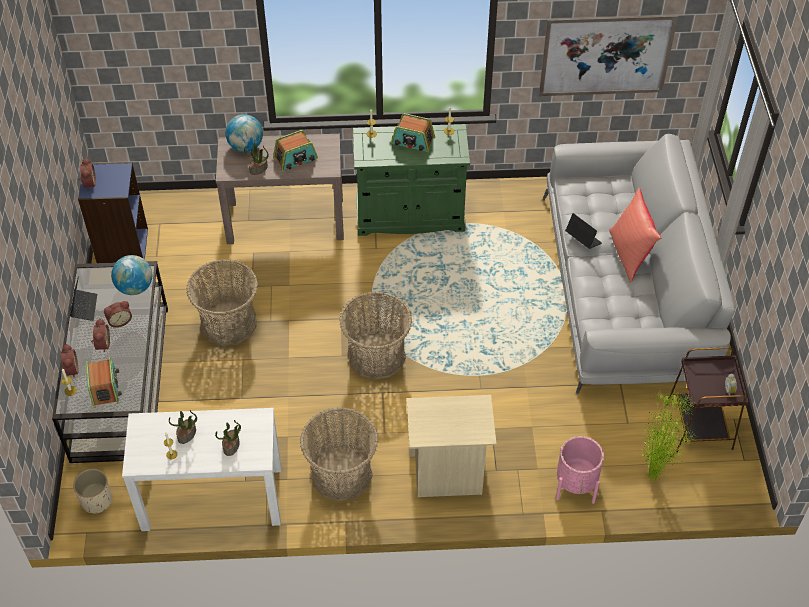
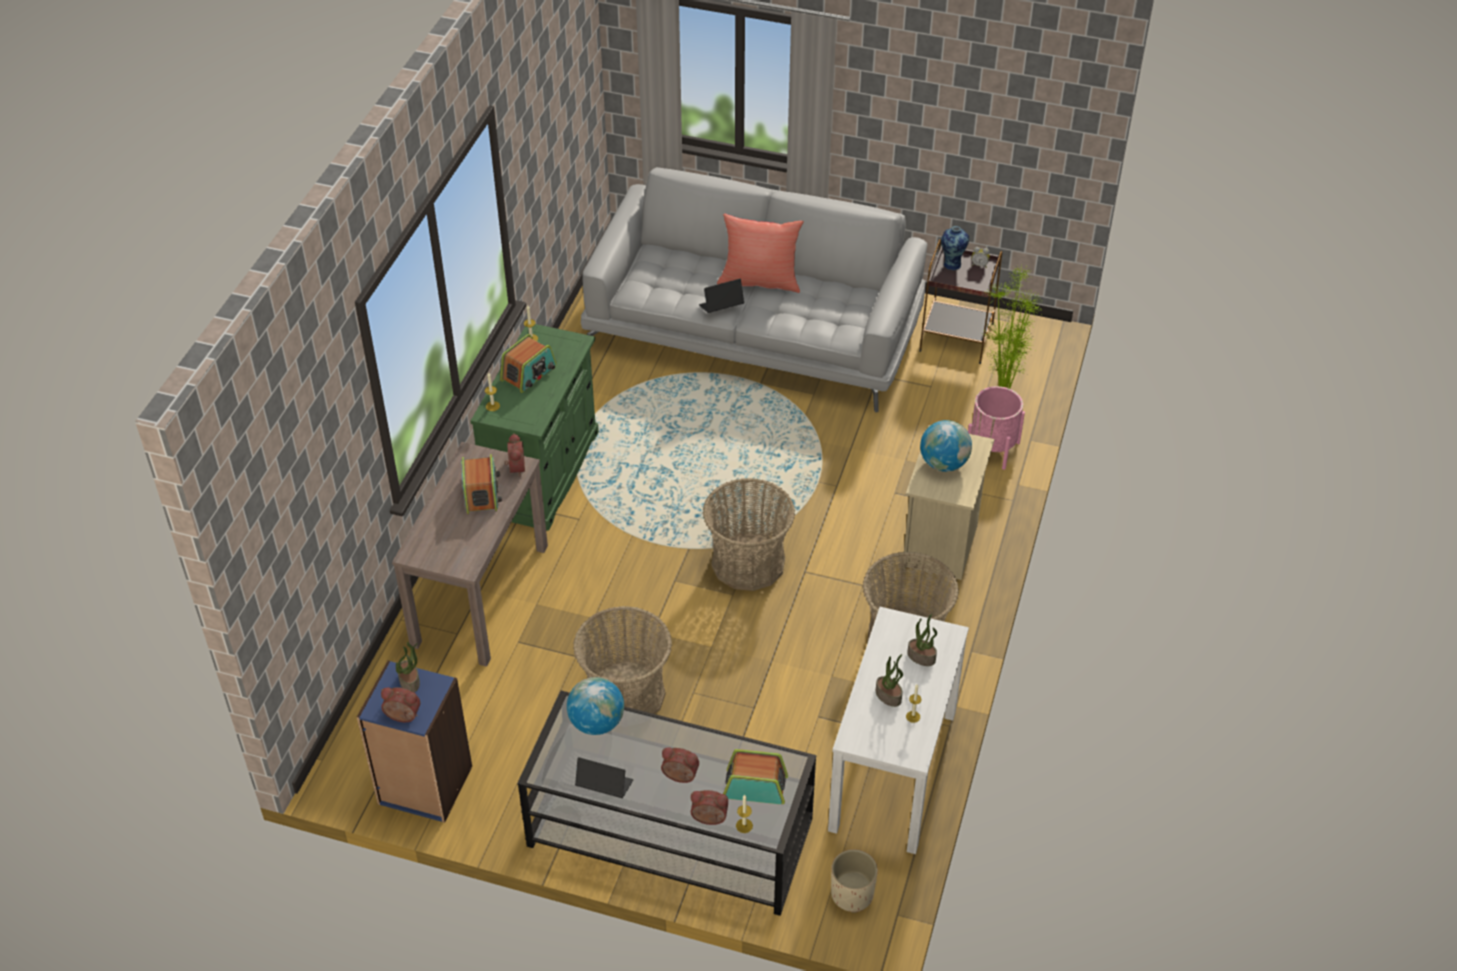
camera: 70 degrees left, 5 degrees down
alarm clock [104,301,132,328] -> alarm clock moved to [505,433,525,477]
globe [225,114,263,152] -> globe moved to [920,420,972,472]
potted plant [244,143,269,175] -> potted plant moved to [396,642,420,692]
picture [539,15,678,96] -> none
none -> vase [941,226,969,270]

